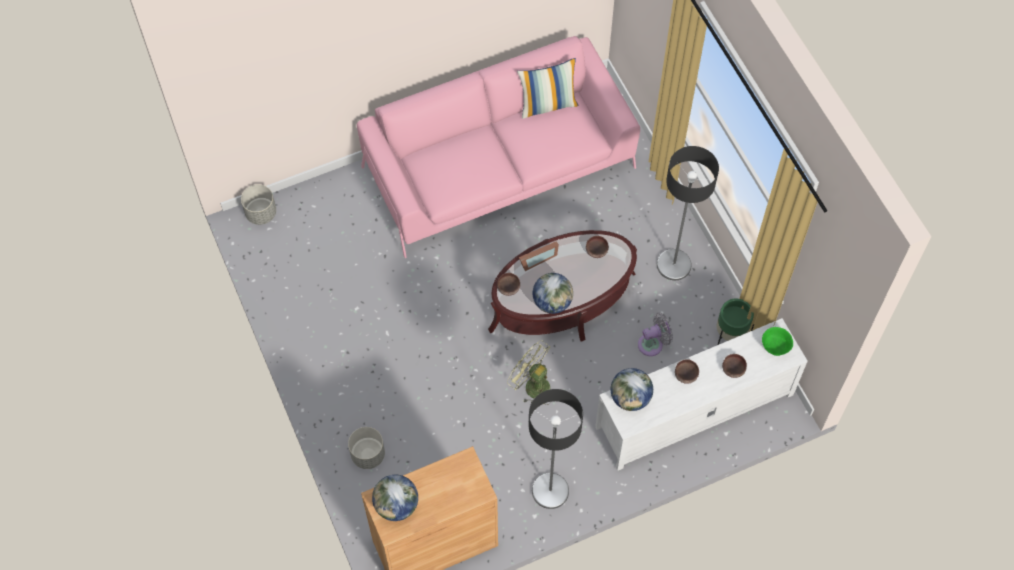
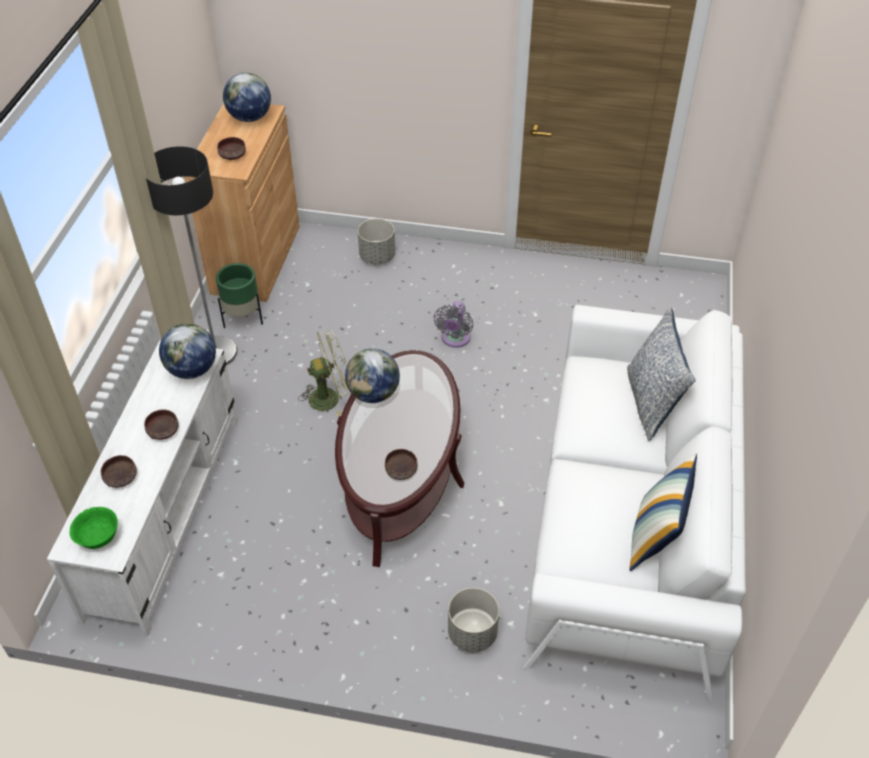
camera: 125 degrees right, 15 degrees down
grey planter [241,184,276,225] -> grey planter moved to [448,588,499,652]
pink sofa [357,36,640,258] -> white sofa [523,305,746,701]
brown bowl [497,273,520,296] -> brown bowl moved to [217,137,246,160]
picture frame [519,241,559,271] -> none
grey fan [638,313,673,356] -> grey fan moved to [434,301,473,348]
floor lamp [657,146,719,280] -> none
green planter [717,299,754,345] -> green planter moved to [216,263,263,328]
none -> pillow [627,307,696,441]

